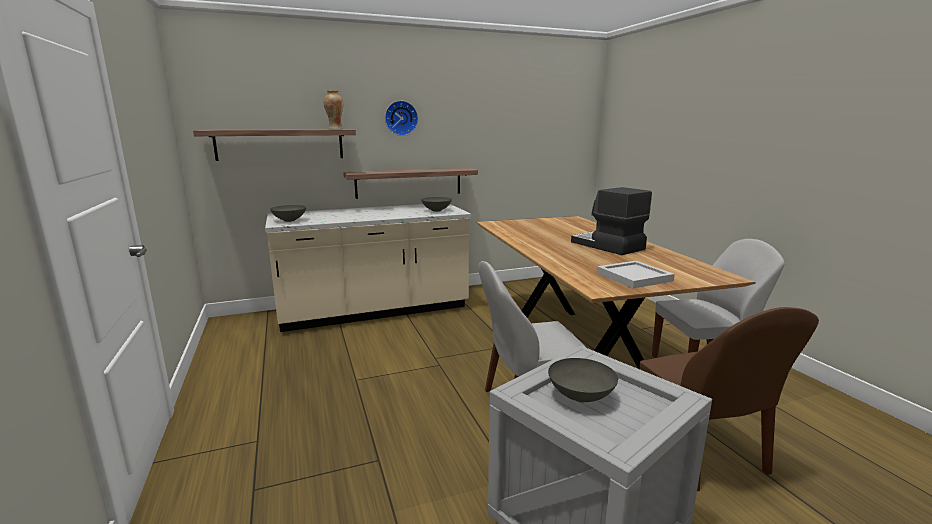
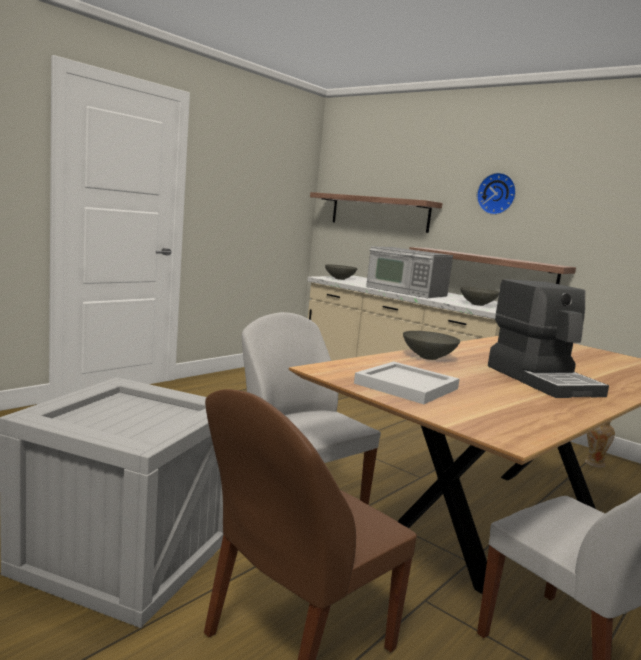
camera: 60 degrees right, 5 degrees down
vase [323,90,344,129] -> vase moved to [585,421,615,468]
grey bowl [548,358,618,402] -> grey bowl moved to [403,331,460,360]
coffee machine [571,187,652,255] -> coffee machine turned 135 degrees clockwise [488,279,609,398]
none -> microwave [366,246,453,298]

